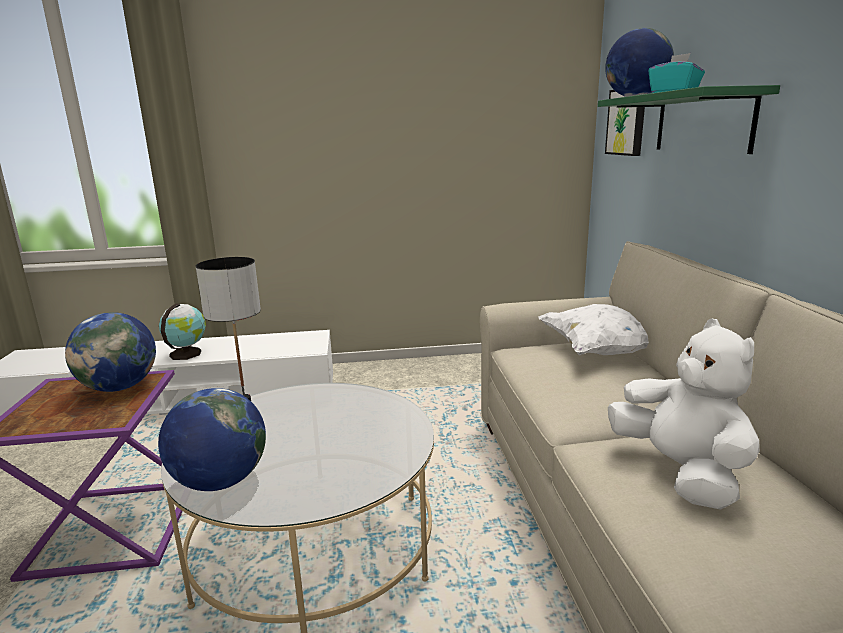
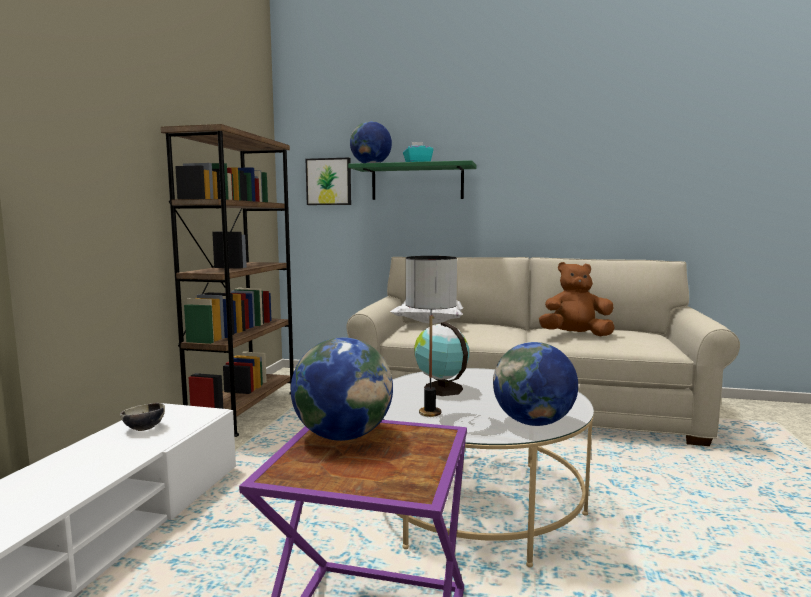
camera: 70 degrees left, 10 degrees down
globe [159,303,206,360] -> globe moved to [414,322,469,396]
white plush toy [608,319,760,510] -> brown plush toy [539,262,615,337]
none -> bowl [120,403,165,431]
none -> brown bookcase [161,124,294,437]

